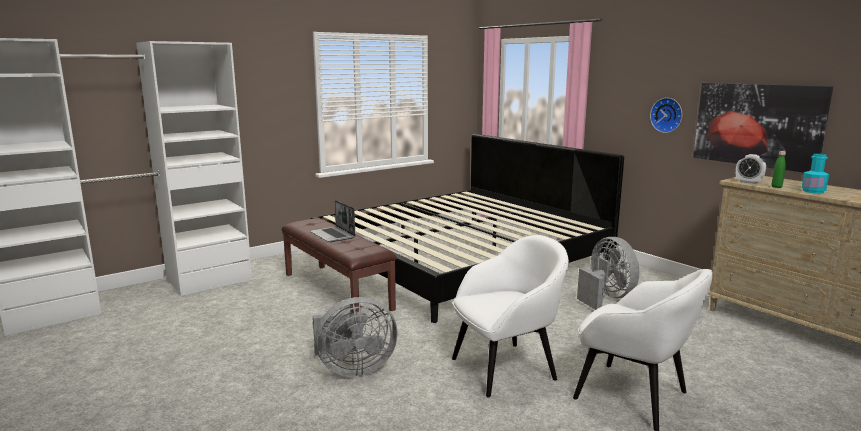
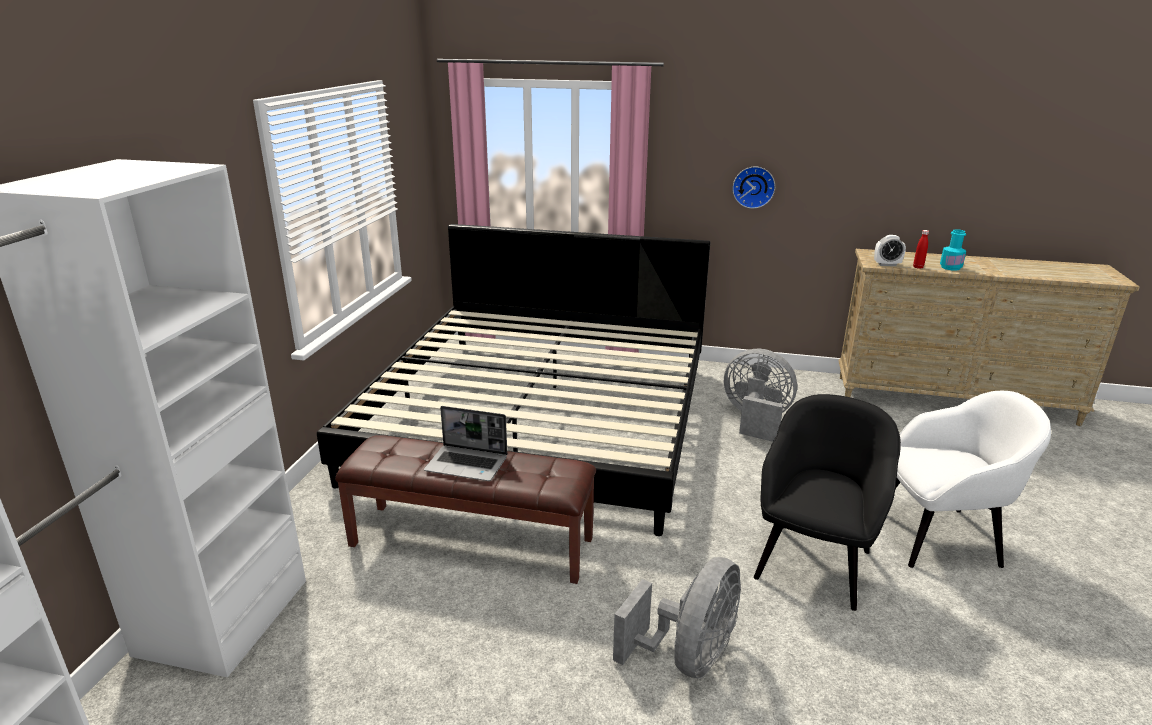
camera: 40 degrees left, 10 degrees up
white armchair [452,235,569,397] -> black armchair [754,394,901,611]
picture [693,83,833,172] -> none
green bottle [772,151,786,188] -> red bottle [913,230,929,269]

